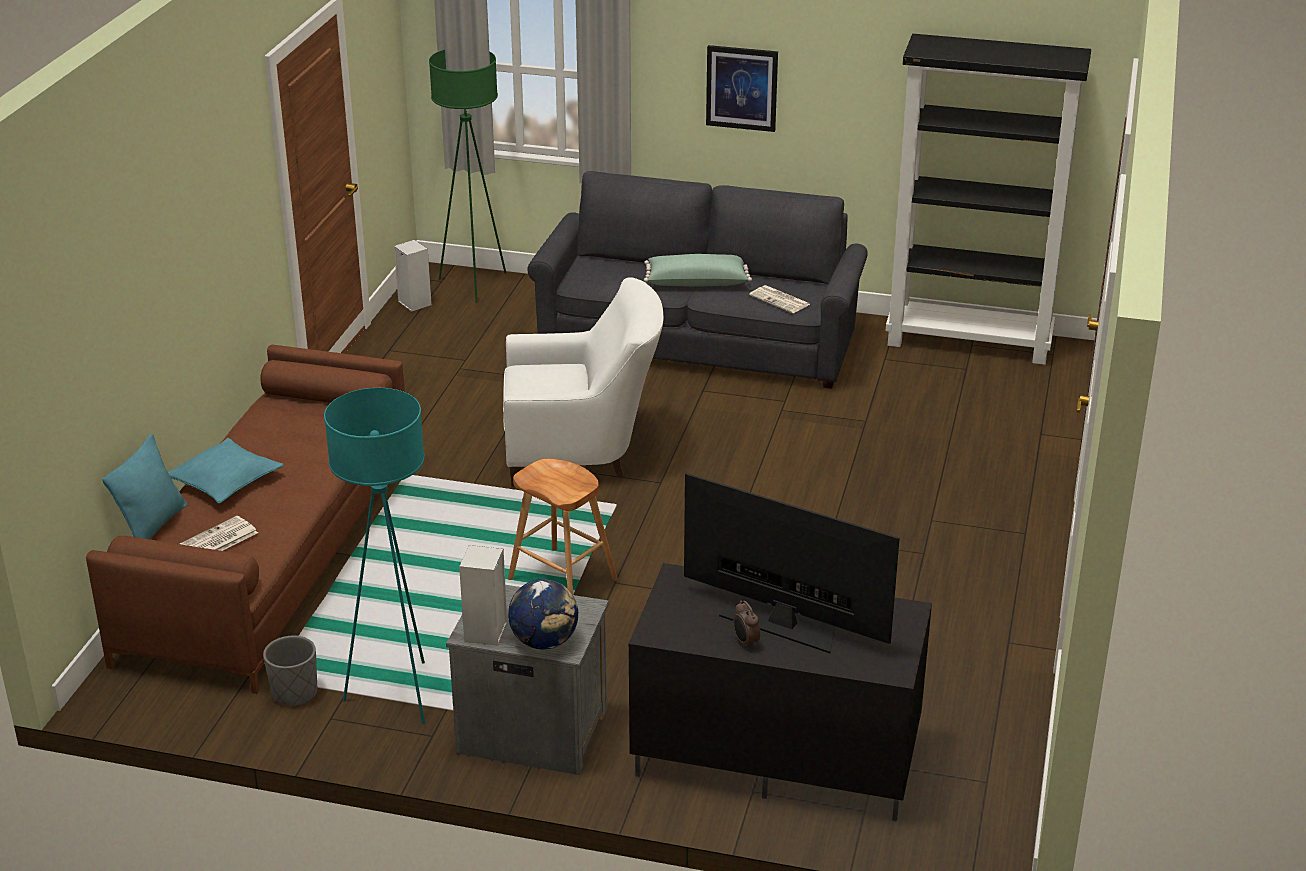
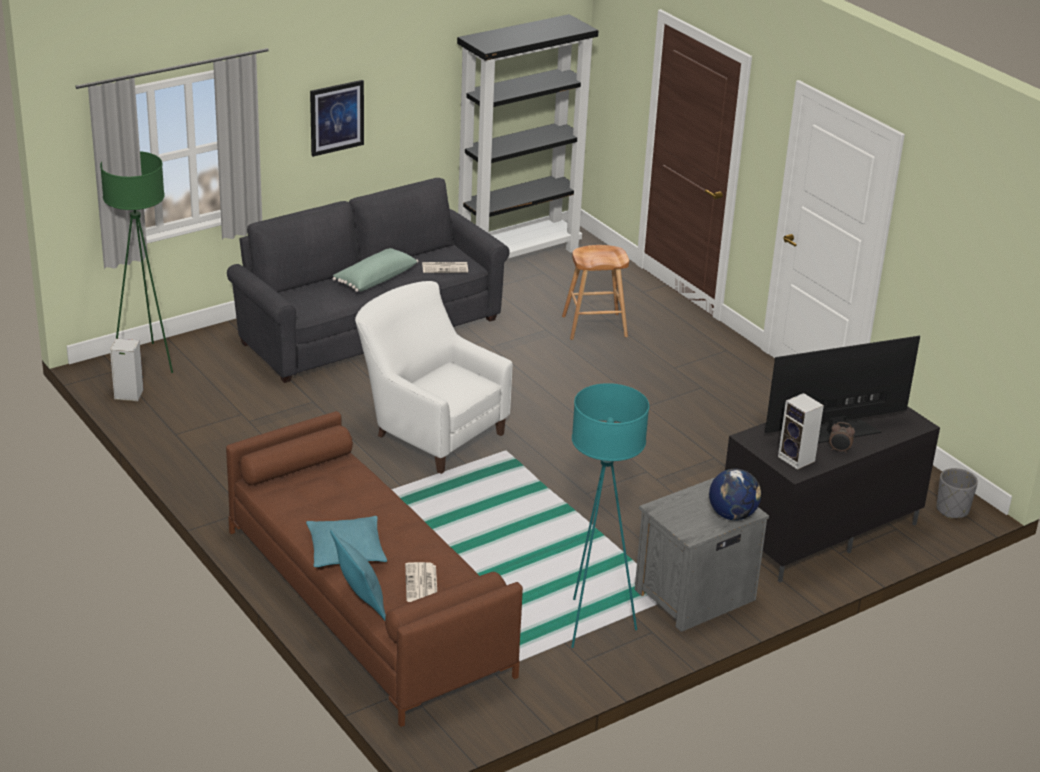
camera: 50 degrees left, 0 degrees up
grey planter [263,636,317,707] -> grey planter moved to [937,468,978,519]
speaker [459,544,507,646] -> speaker moved to [778,393,824,470]
white armchair [503,277,664,487] -> white armchair turned 90 degrees counterclockwise [355,281,513,474]
brown stool [508,459,618,595] -> brown stool moved to [562,245,629,340]

